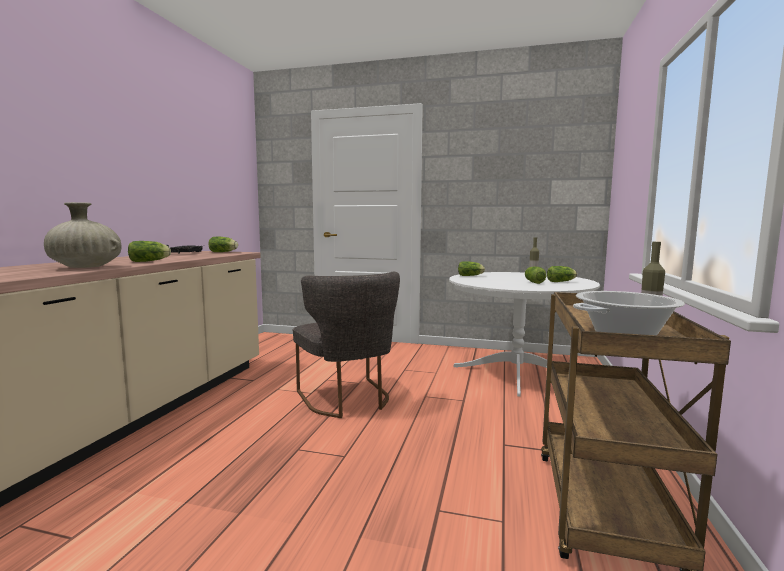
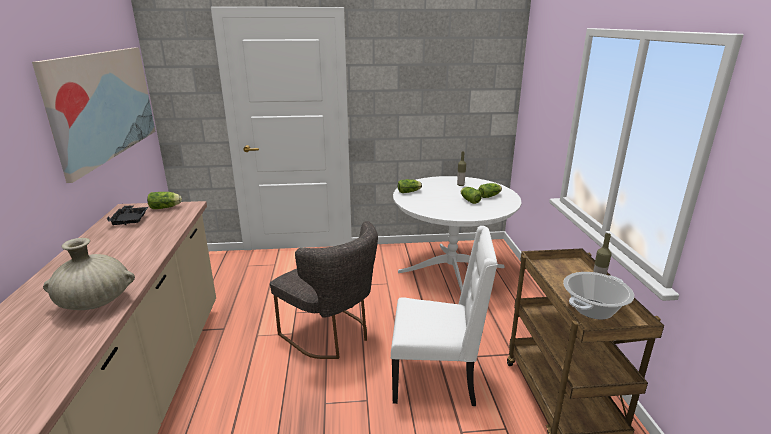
camera: 20 degrees left, 15 degrees up
lettuce [128,241,171,262] -> none
none -> picture [32,47,156,183]
none -> white chair [391,226,498,406]

